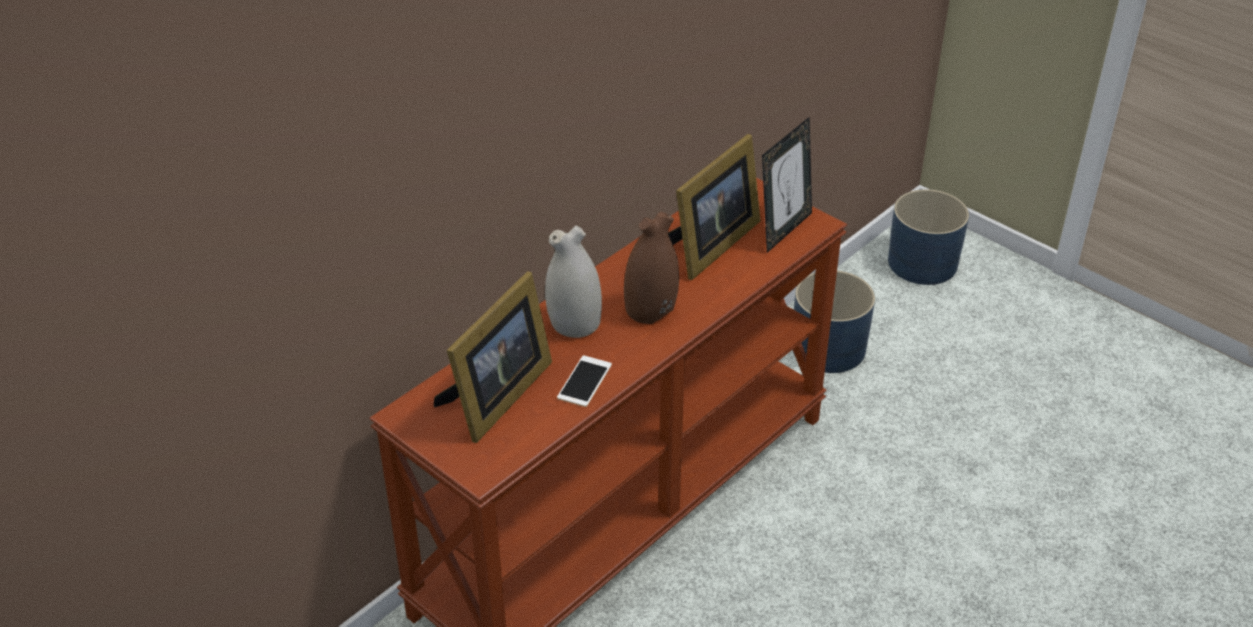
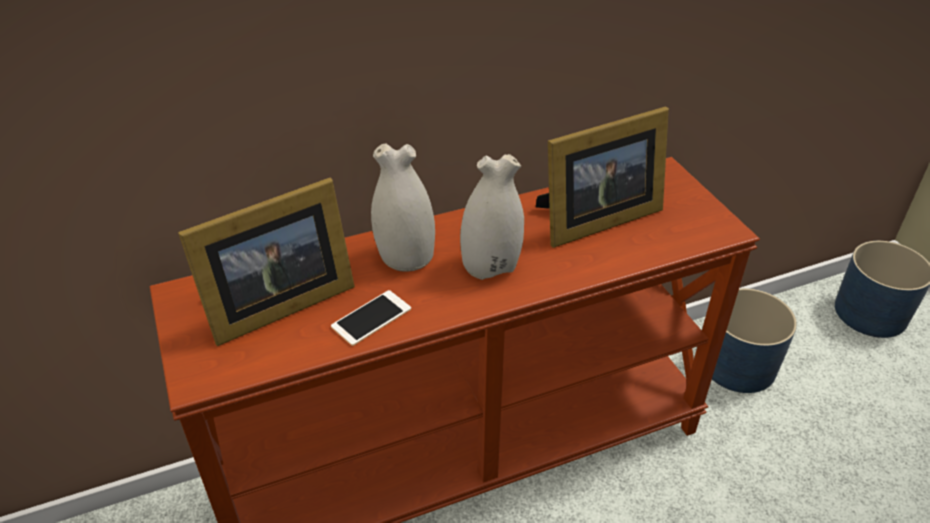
camera: 25 degrees right, 0 degrees up
brown vase [624,212,679,324] -> white vase [460,154,524,280]
picture frame [762,117,812,253] -> none

